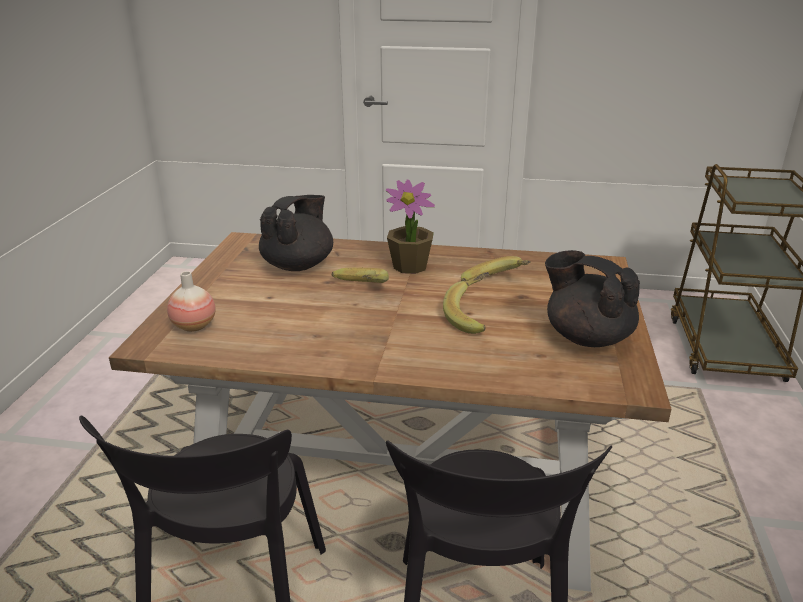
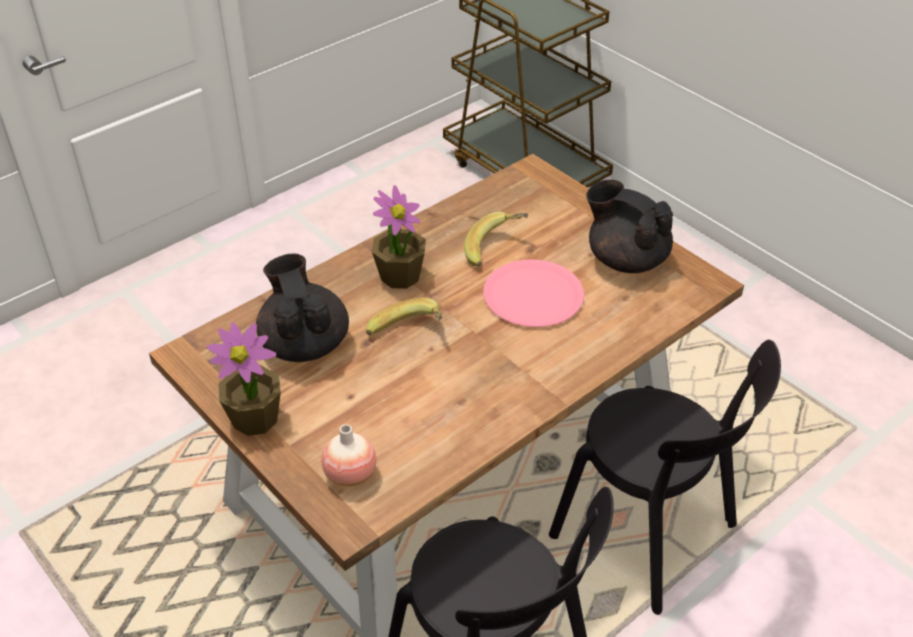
camera: 50 degrees left, 15 degrees up
banana [443,272,490,334] -> pink plate [483,259,584,327]
black teapot [545,250,640,347] -> black teapot turned 45 degrees clockwise [586,180,673,273]
none -> potted plant [207,322,281,436]

